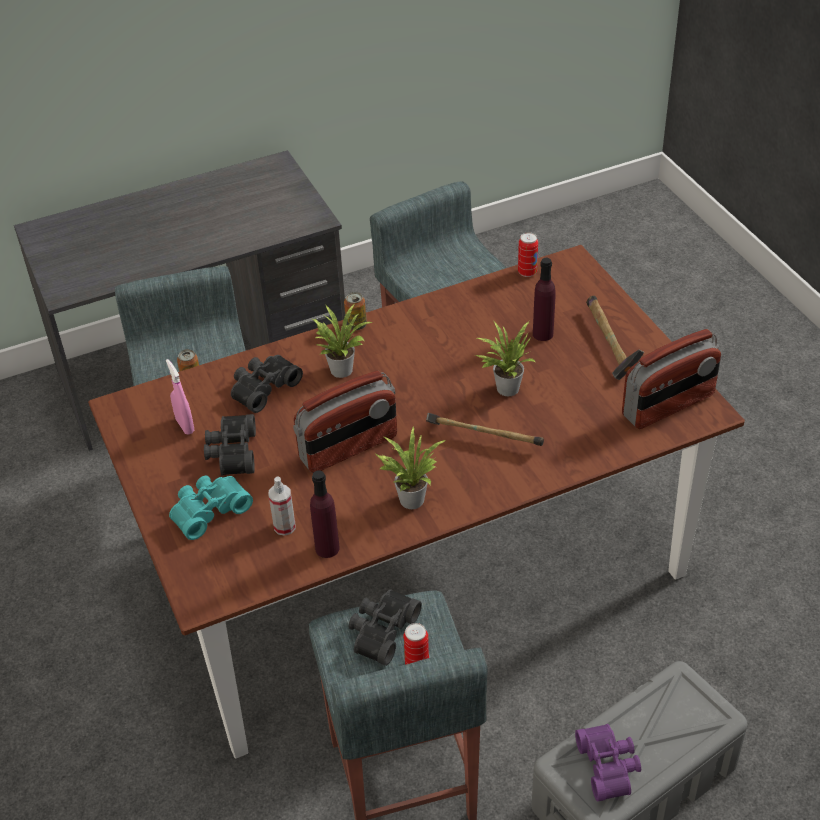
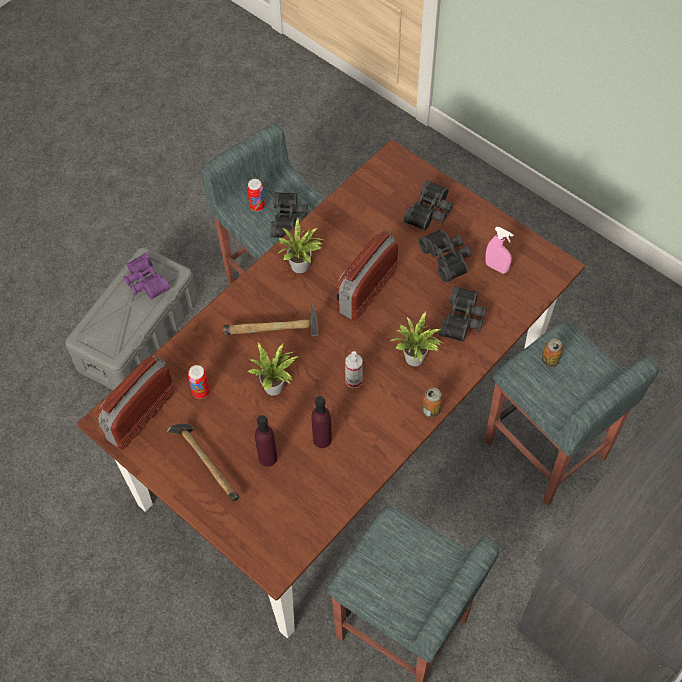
camera: 155 degrees right, 15 degrees up
turquoise binoculars [169,475,253,540] -> black binoculars [403,180,453,231]
spray bottle [269,476,295,536] -> spray bottle moved to [345,351,363,388]
purple bottle [310,470,340,558] -> purple bottle moved to [312,396,332,448]
can [518,232,538,277] -> can moved to [188,365,210,399]

